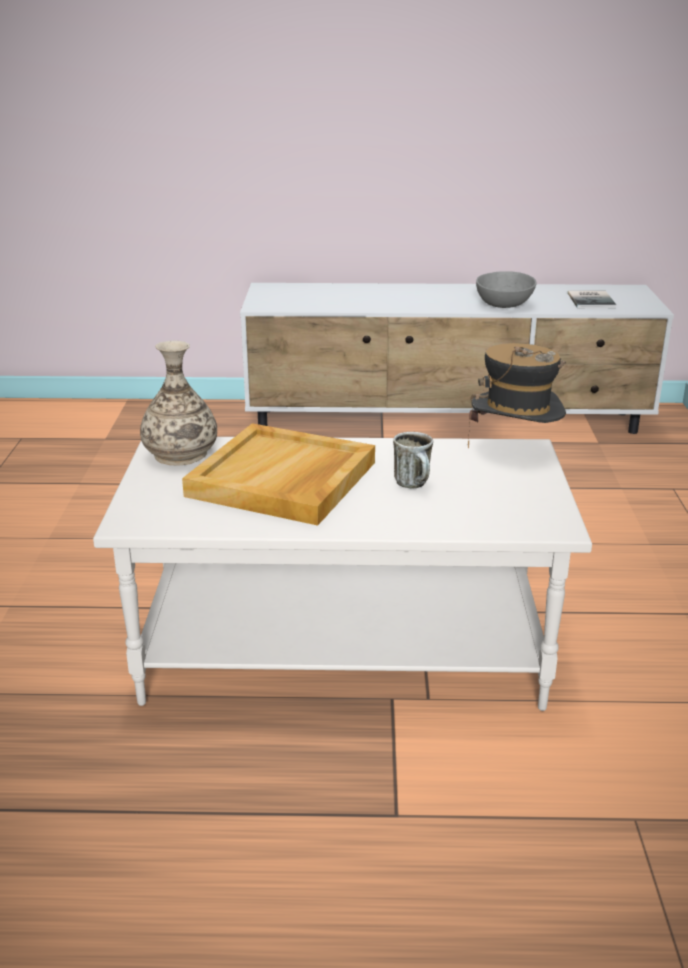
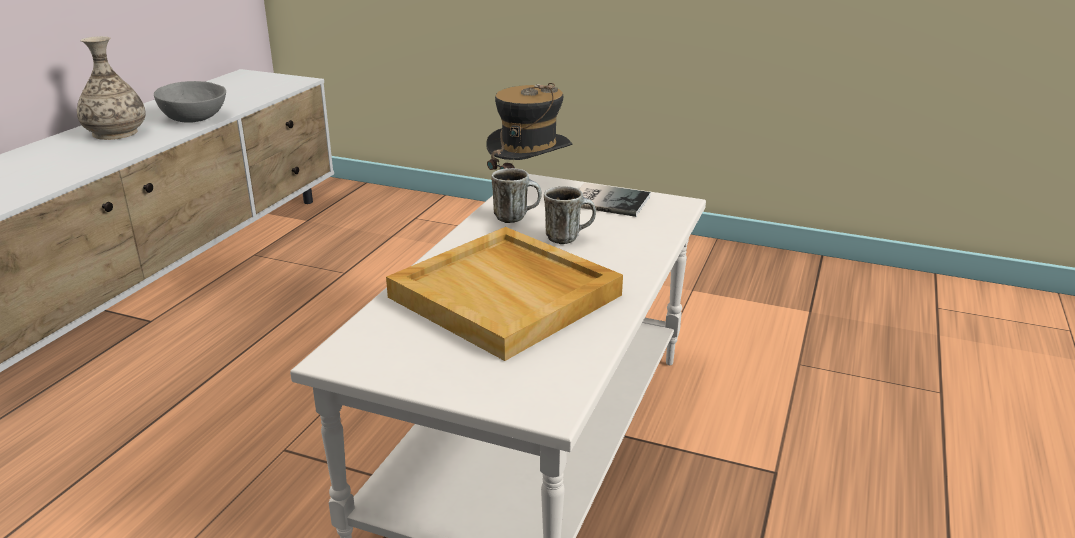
camera: 70 degrees left, 0 degrees up
vase [140,341,217,465] -> vase moved to [77,36,146,140]
book [568,290,616,308] -> book moved to [579,183,651,217]
none -> mug [491,168,542,223]

